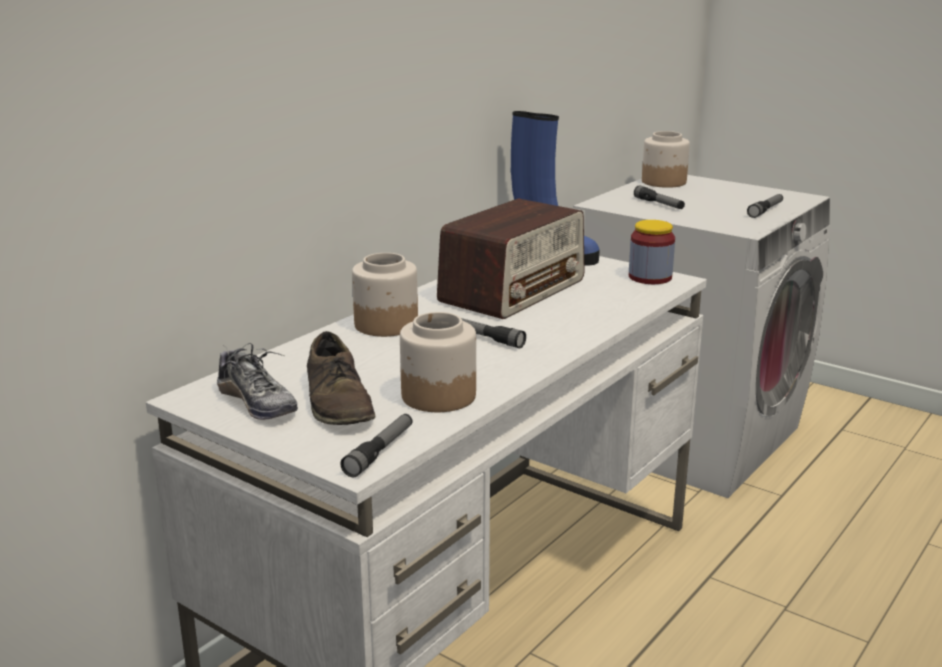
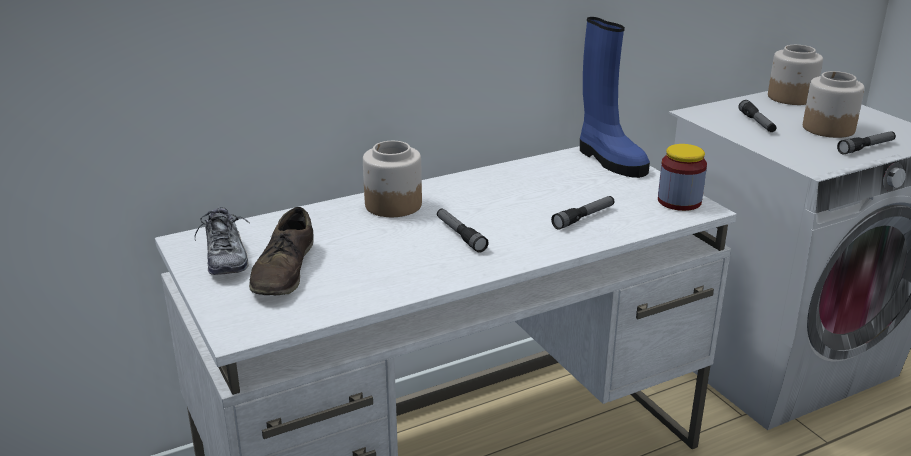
camera: 25 degrees right, 5 degrees up
flashlight [340,414,412,477] -> flashlight moved to [551,196,614,230]
jar [400,312,476,412] -> jar moved to [803,71,865,138]
radio [437,199,585,319] -> none

